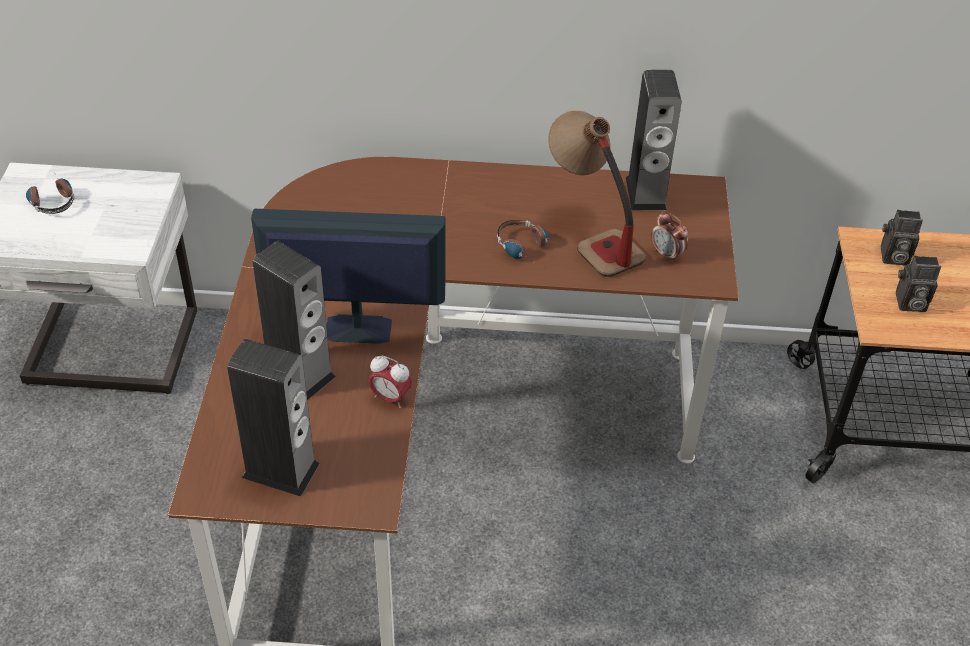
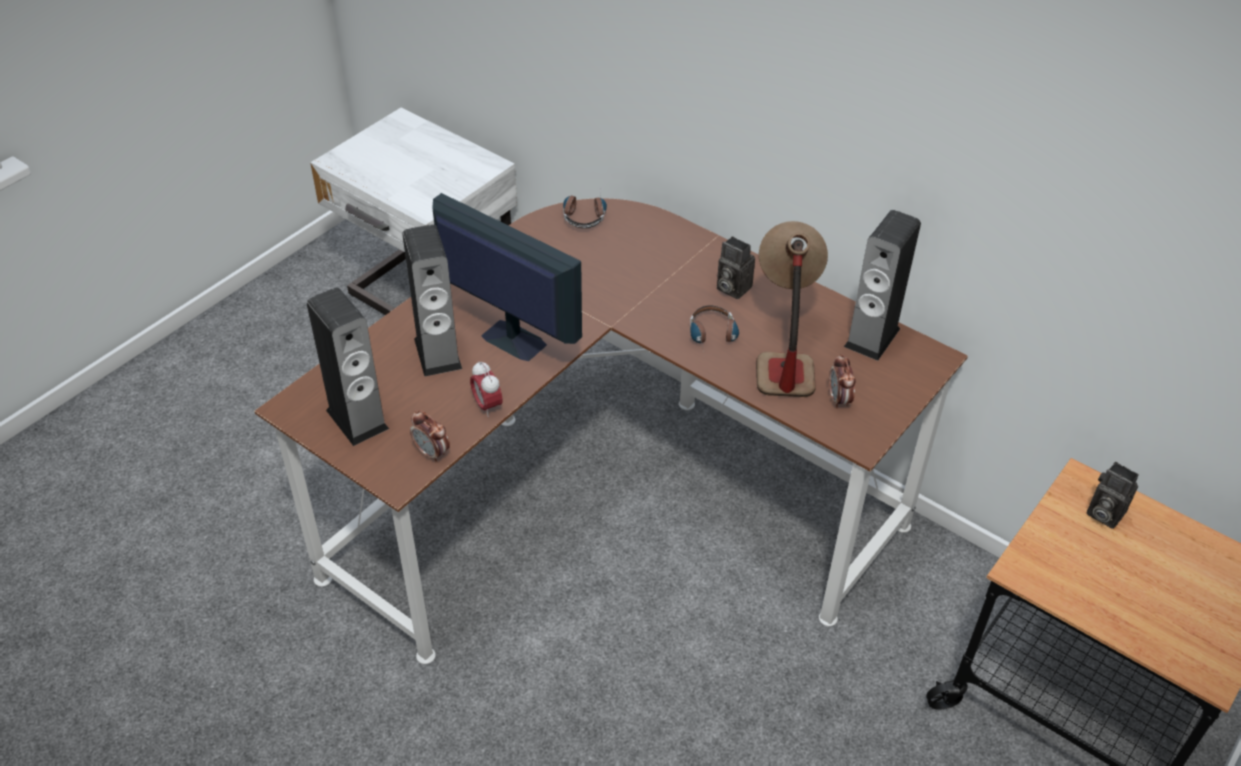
camera: 35 degrees right, 0 degrees up
headphones [26,174,74,214] -> headphones moved to [563,190,607,229]
camera [896,256,941,312] -> camera moved to [717,236,755,299]
none -> alarm clock [410,410,450,463]

